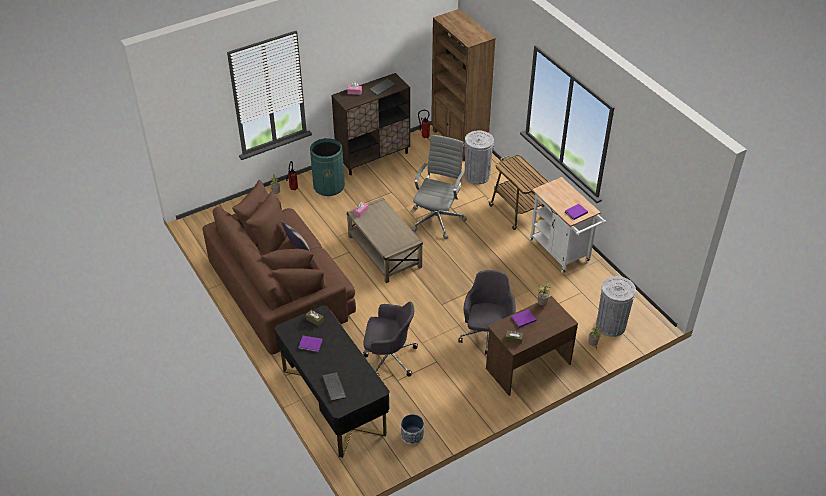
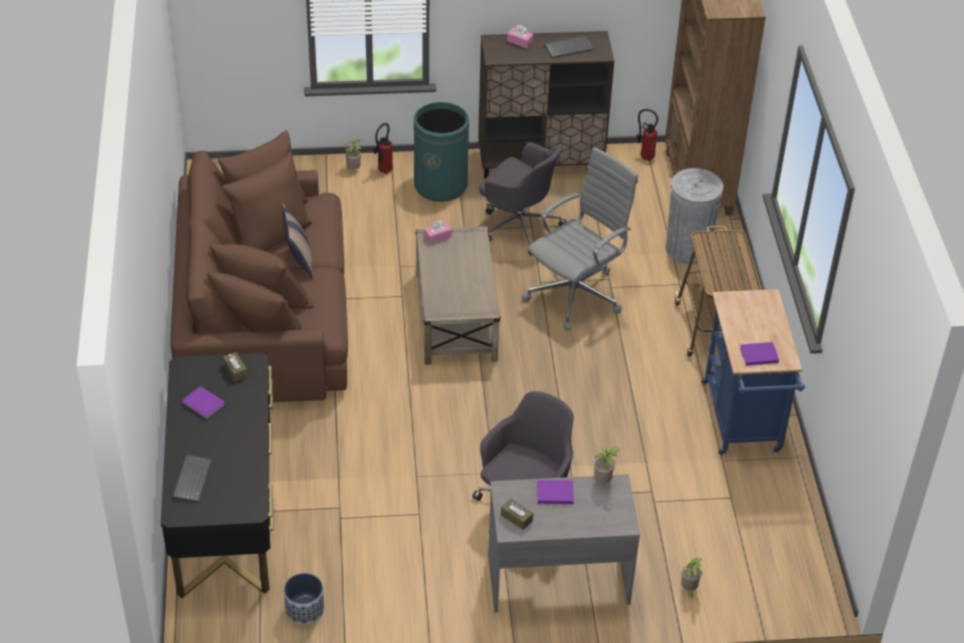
camera: 25 degrees right, 0 degrees up
grey office chair [363,302,418,377] -> grey office chair moved to [479,142,567,256]
brown desk [486,296,578,396] -> grey desk [488,474,640,612]
white cart [529,177,606,273] -> blue cart [701,289,805,455]
grey trash can [596,276,636,337] -> none

